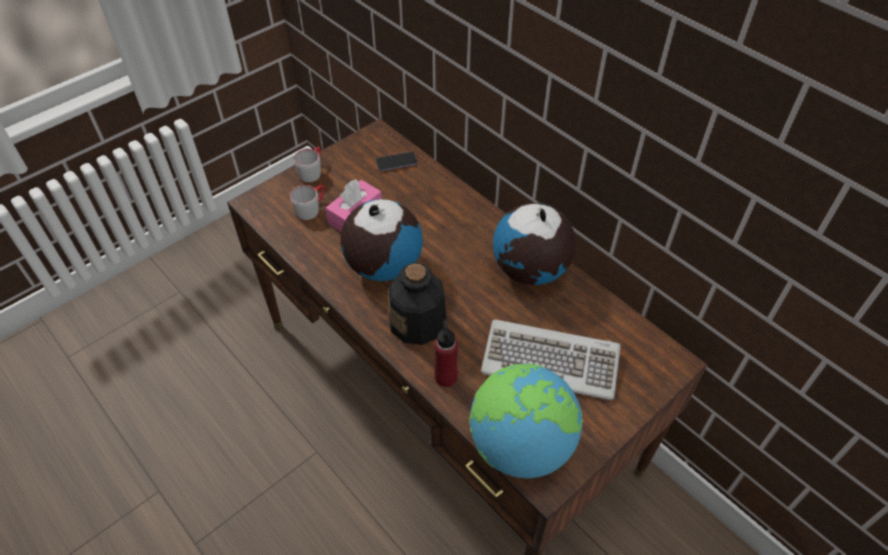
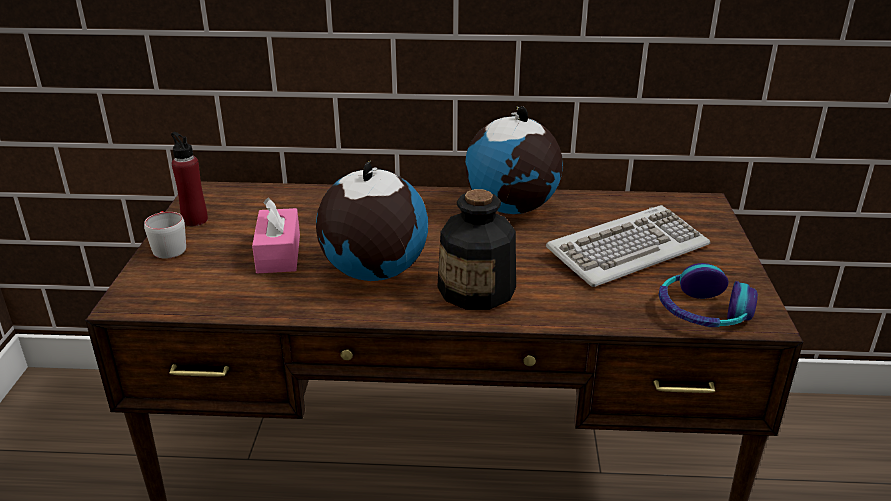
camera: 45 degrees left, 20 degrees down
grey mug [290,185,324,220] -> none
phone [376,152,417,171] -> none
red bottle [434,320,458,387] -> red bottle moved to [171,132,208,226]
globe [469,364,583,478] -> headphones [659,263,758,327]

